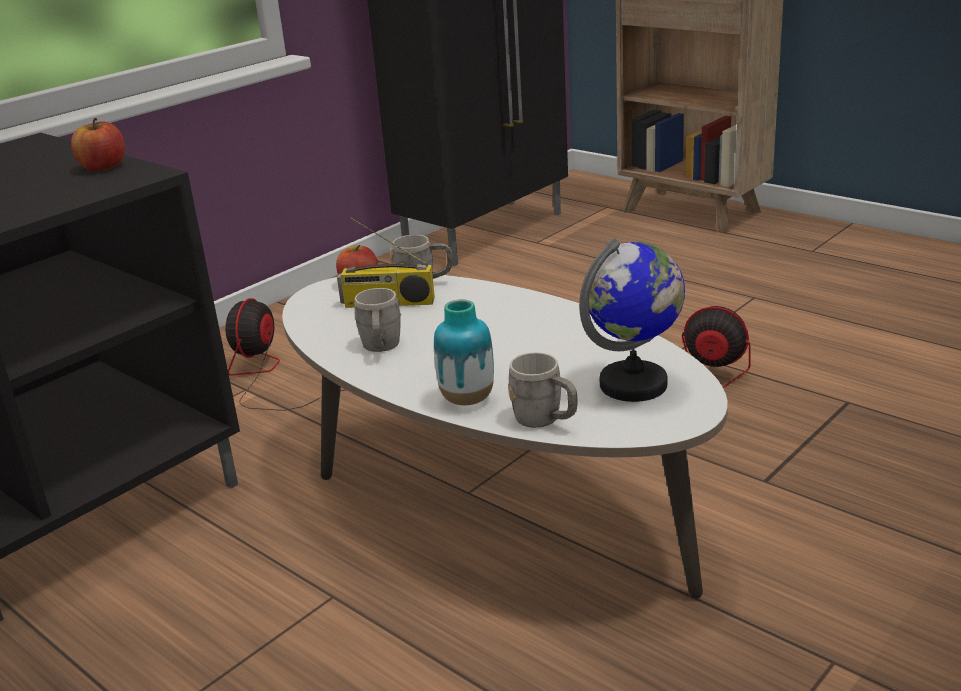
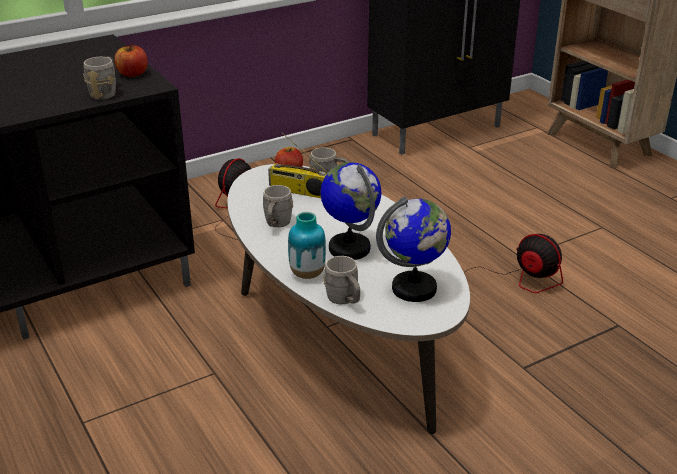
camera: 15 degrees right, 5 degrees up
none -> grey mug [83,57,116,100]
none -> globe [320,162,381,260]

